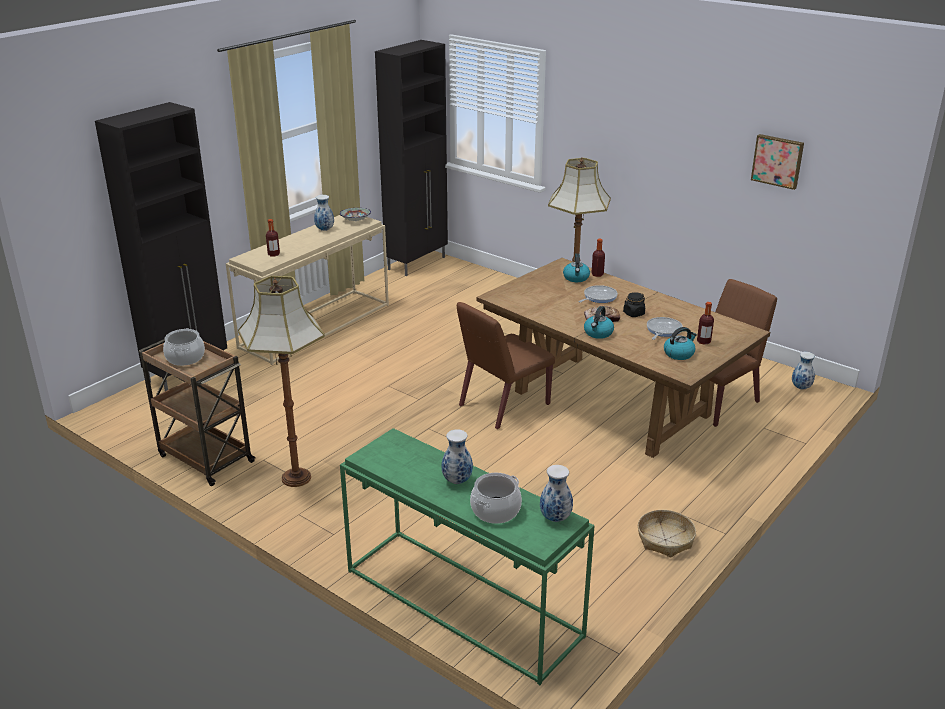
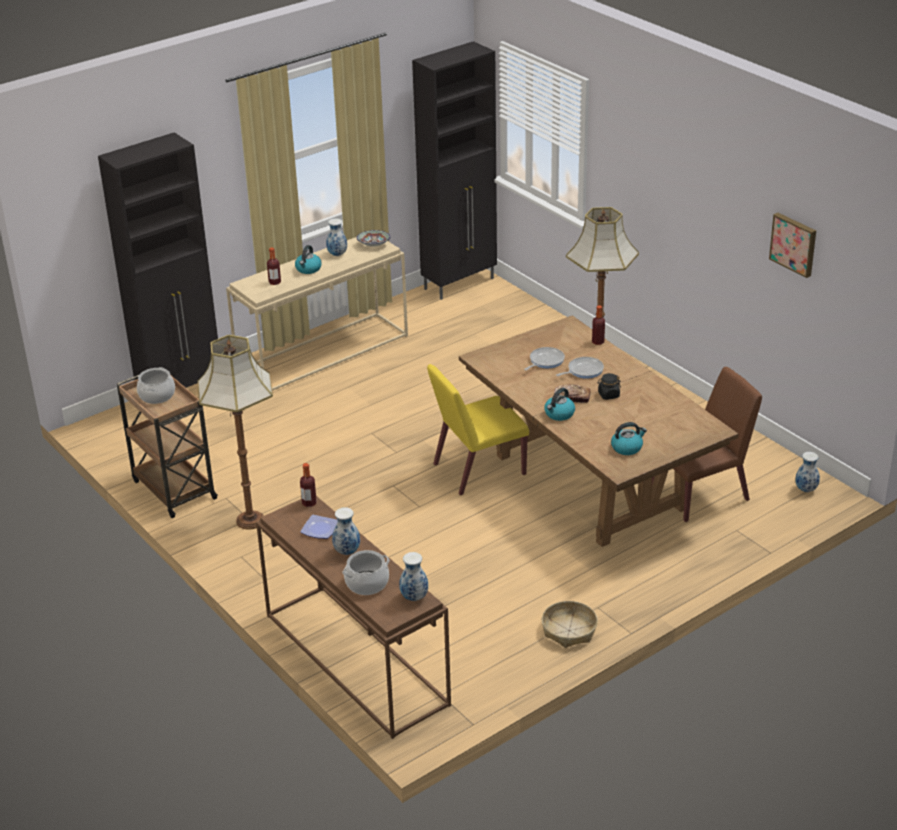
camera: 15 degrees right, 5 degrees up
green console table [340,428,595,685] -> brown console table [256,496,451,739]
brown chair [457,302,555,429] -> yellow chair [427,364,529,496]
kettle [563,253,590,282] -> kettle moved to [295,245,322,274]
frying pan [647,317,683,340] -> frying pan moved to [524,347,565,370]
bottle [697,302,714,345] -> bottle moved to [300,463,317,507]
none -> plate [301,515,338,539]

